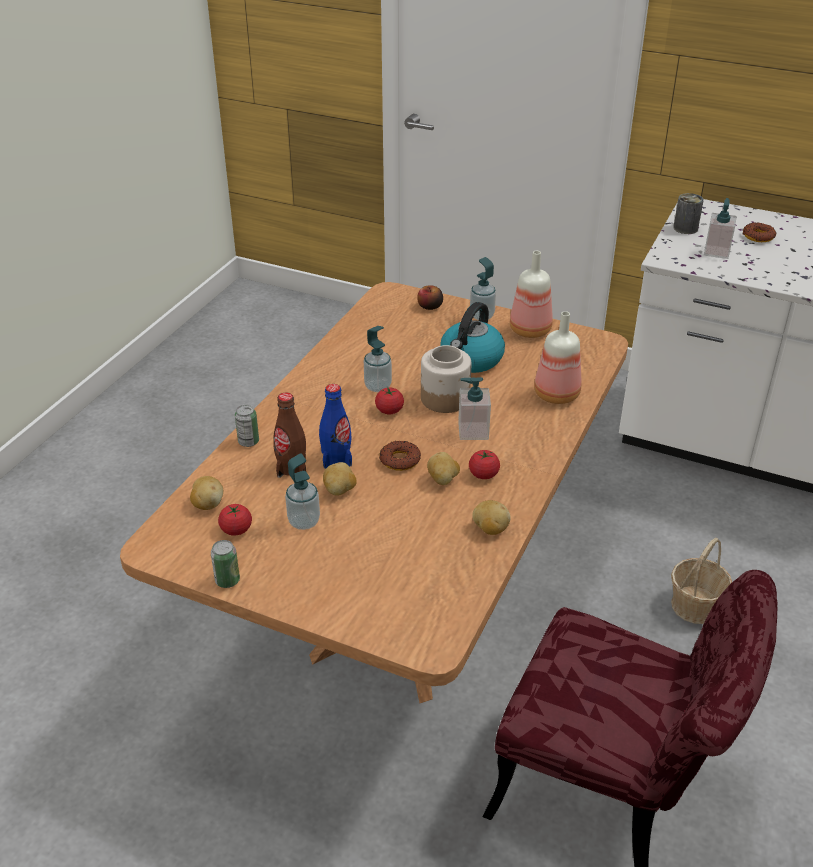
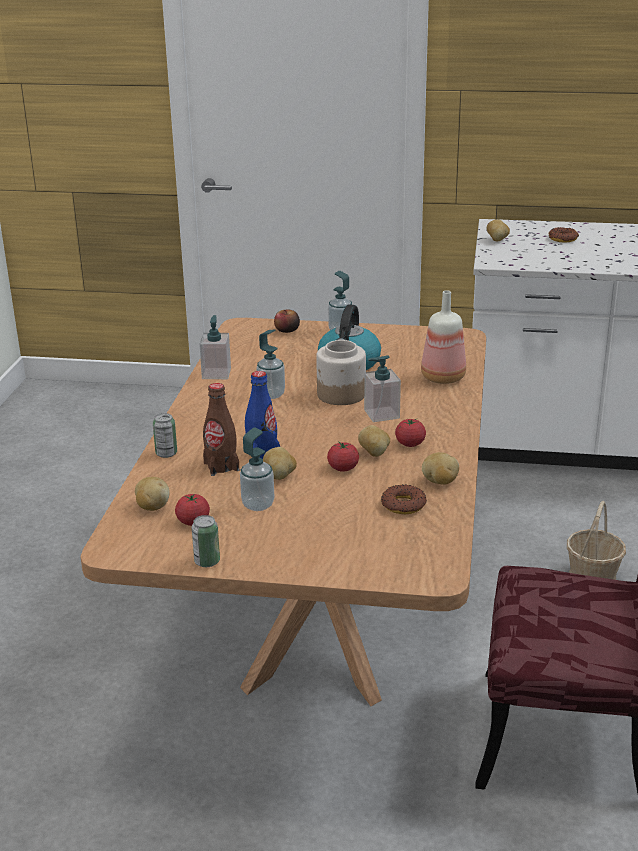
camera: 15 degrees left, 10 degrees down
tomato [375,386,404,414] -> tomato moved to [327,441,359,472]
donut [379,441,421,471] -> donut moved to [381,484,427,514]
bottle [510,251,553,338] -> none
can [673,193,704,234] -> potato [487,219,510,241]
soap dispenser [704,198,737,259] -> soap dispenser moved to [199,315,231,379]

